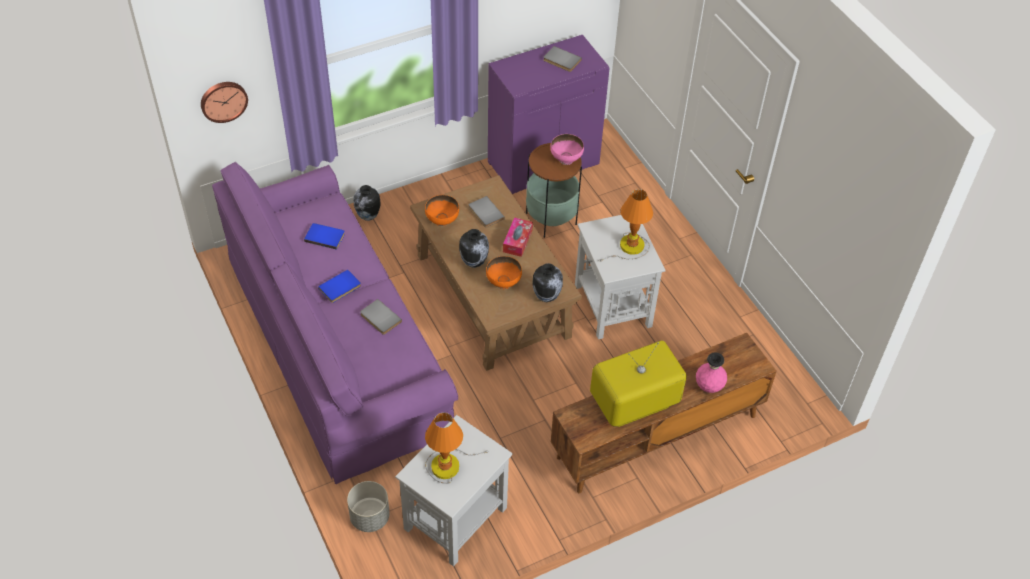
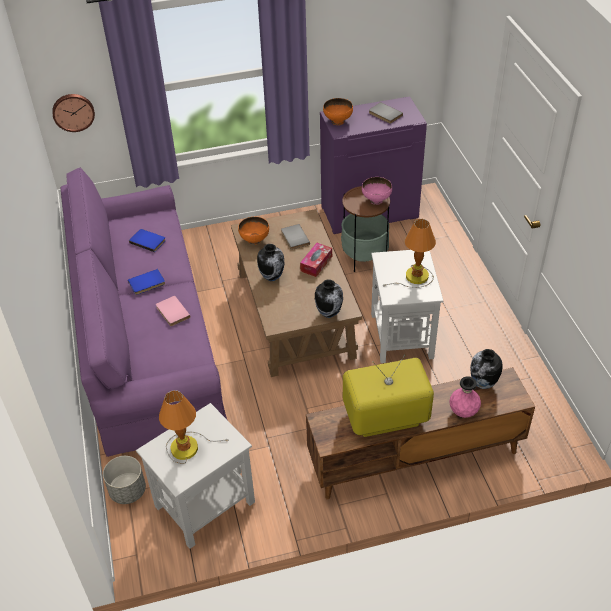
camera: 15 degrees right, 5 degrees down
vase [353,185,381,221] -> vase moved to [470,349,503,389]
grey book [360,299,402,335] -> pink book [156,296,191,326]
orange bowl [486,256,522,289] -> orange bowl moved to [323,98,353,125]

